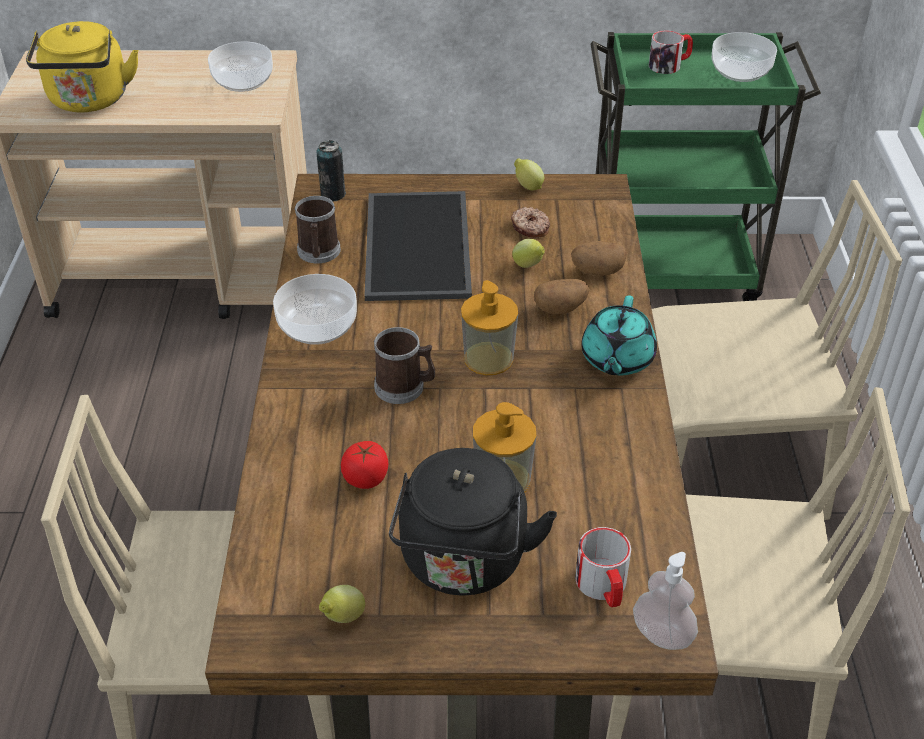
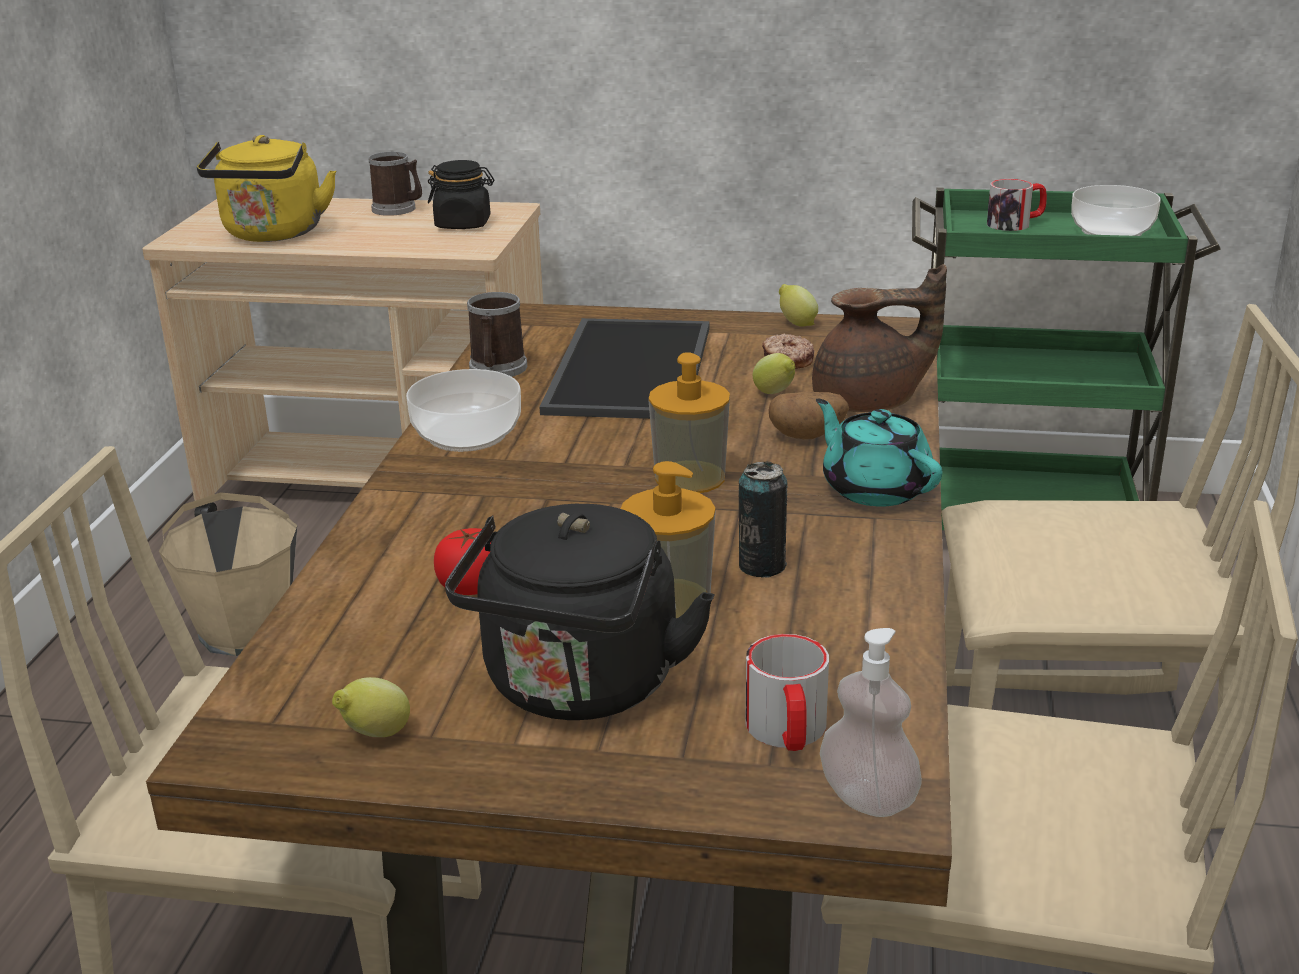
camera: 10 degrees right, 15 degrees down
bowl [208,42,273,92] -> black jar [428,160,494,229]
can [316,140,346,201] -> can moved to [738,461,788,578]
mug [374,327,435,404] -> mug moved to [369,152,422,216]
potato [571,241,627,276] -> brown teapot [812,264,947,412]
turquoise teapot [581,295,657,375] -> turquoise teapot turned 120 degrees clockwise [816,399,942,507]
none -> beige bucket [159,493,297,656]

